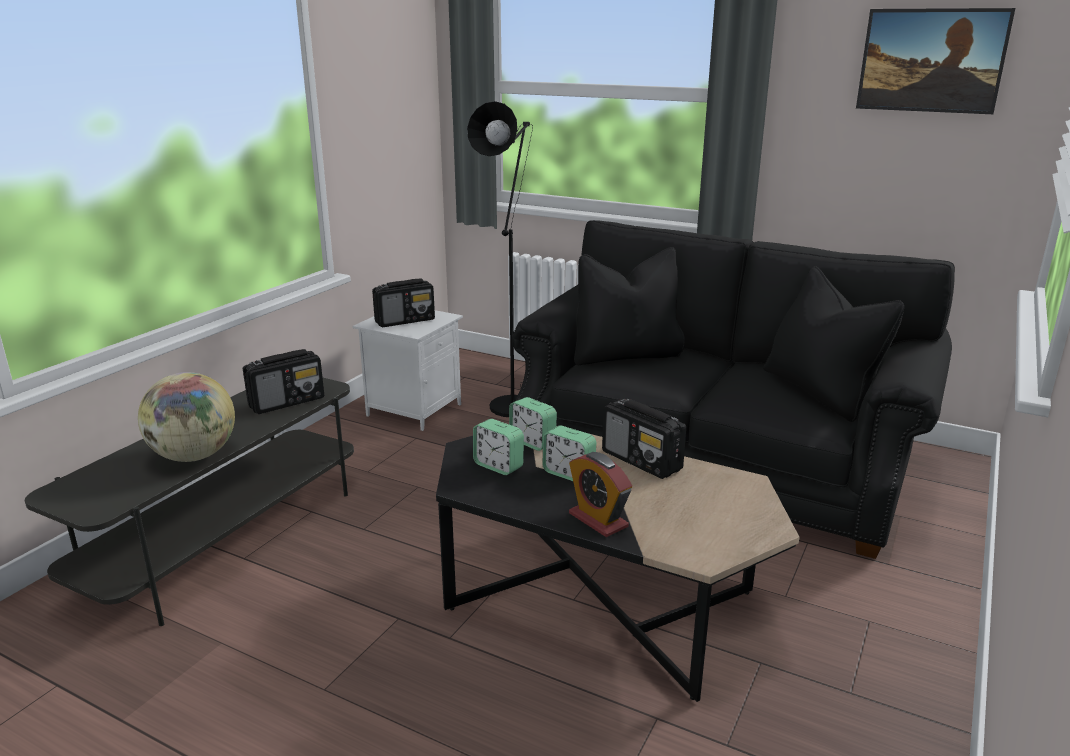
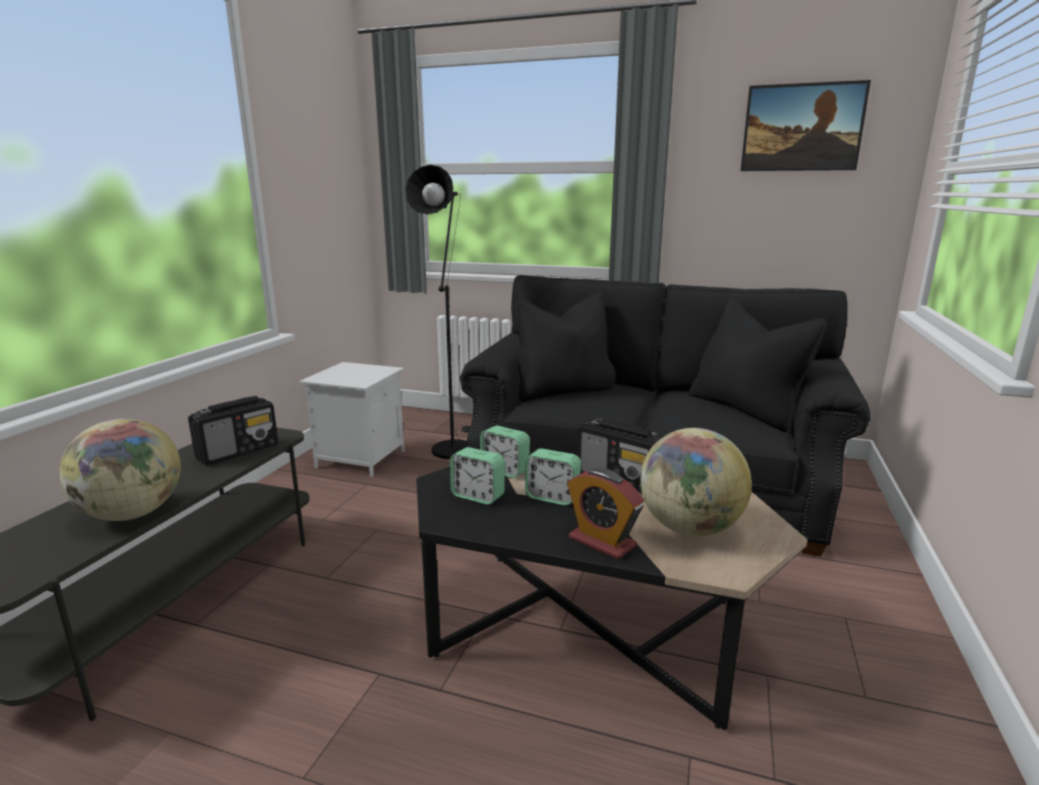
camera: 10 degrees left, 5 degrees down
radio [372,278,435,327] -> none
none -> globe [640,428,752,536]

